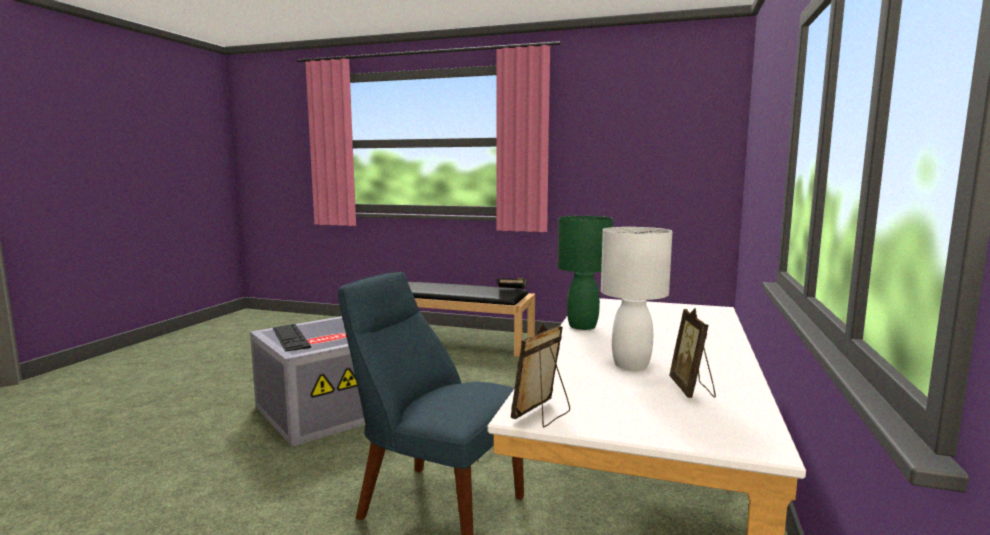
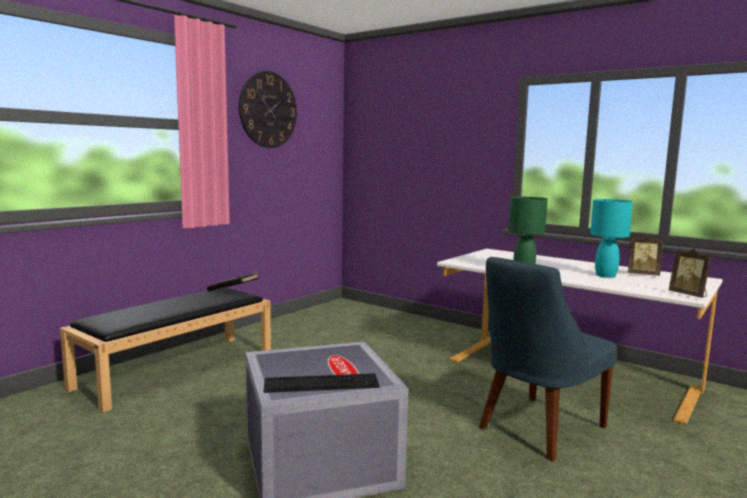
camera: 70 degrees left, 0 degrees up
white table lamp [601,227,672,370] -> turquoise table lamp [590,199,633,278]
none -> wall clock [239,71,297,148]

